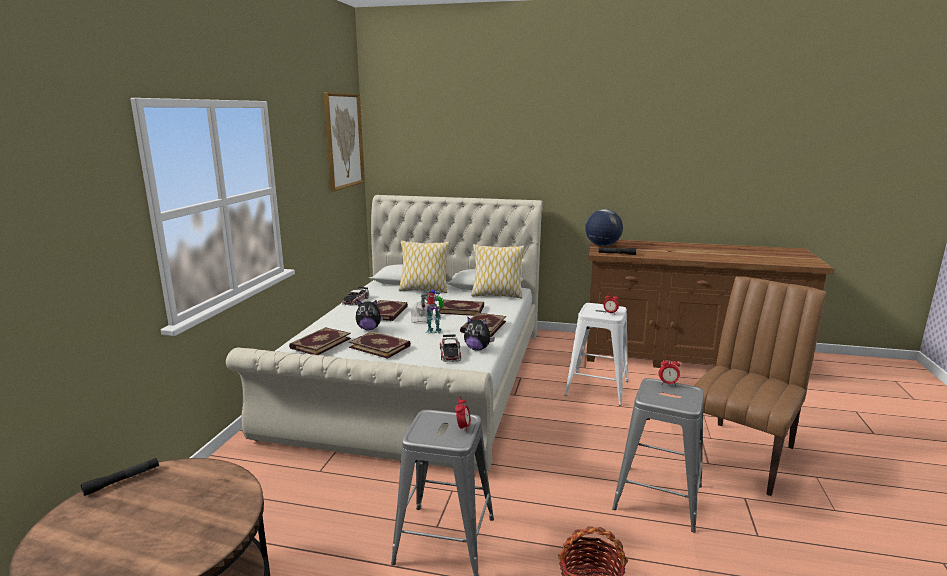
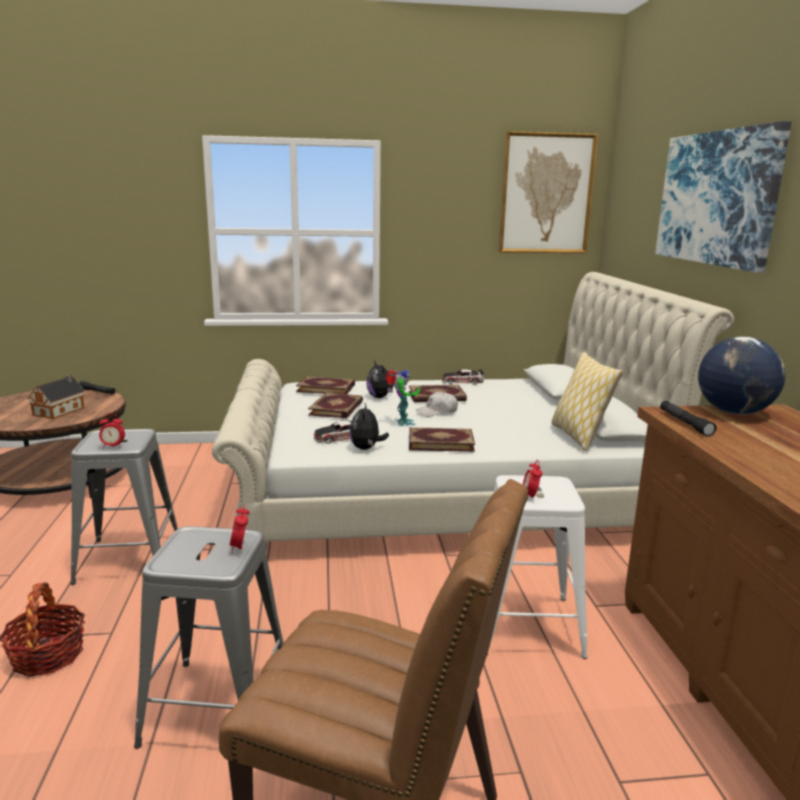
camera: 70 degrees right, 0 degrees up
pillow [399,240,450,293] -> none
book [438,300,484,316] -> none
none -> toy house [28,374,85,419]
none -> picture [655,121,792,273]

